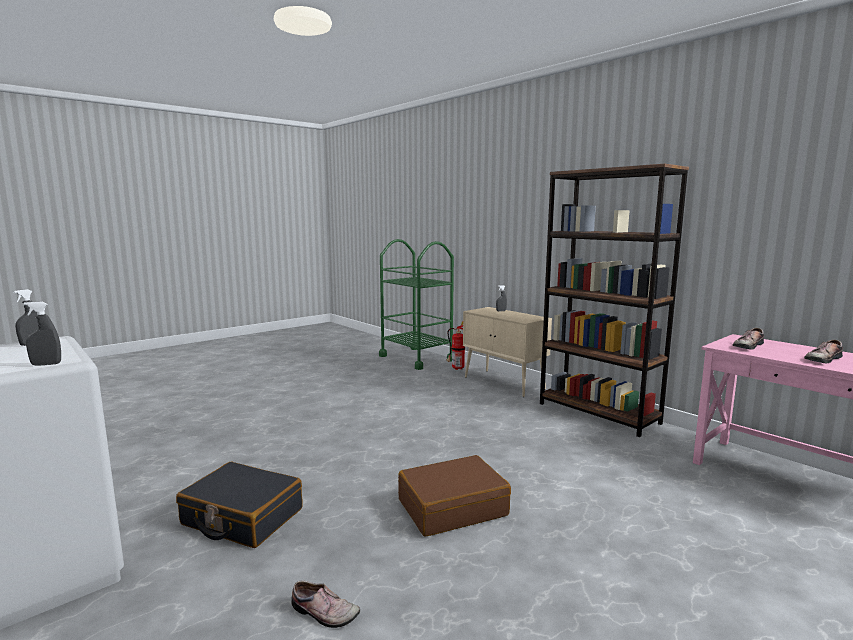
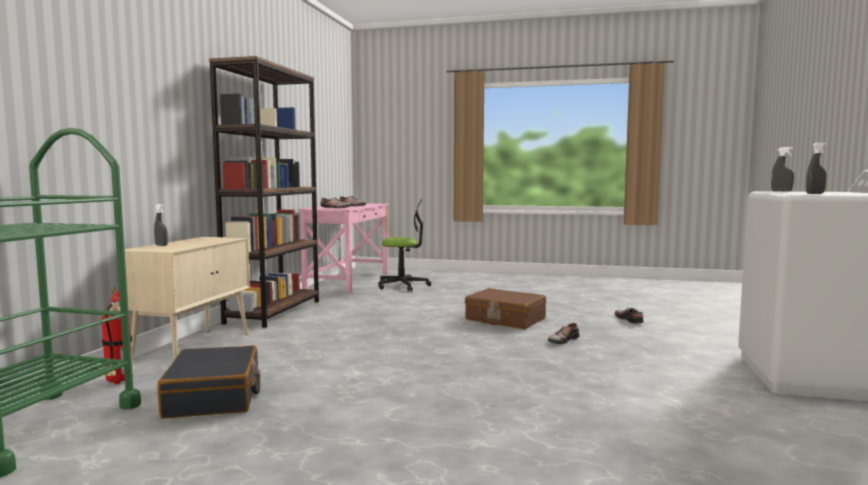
camera: 125 degrees left, 5 degrees down
black suitcase [176,462,303,548] -> black suitcase moved to [157,345,260,418]
none -> office chair [378,198,431,291]
none -> shoe [548,323,580,344]

